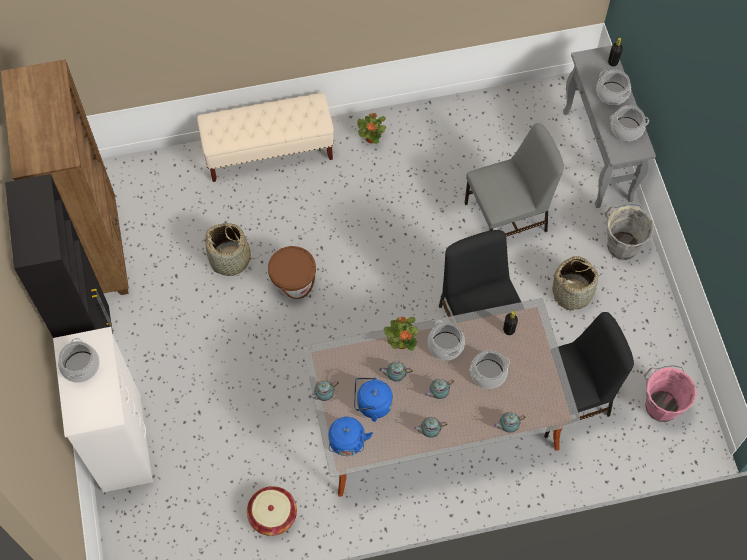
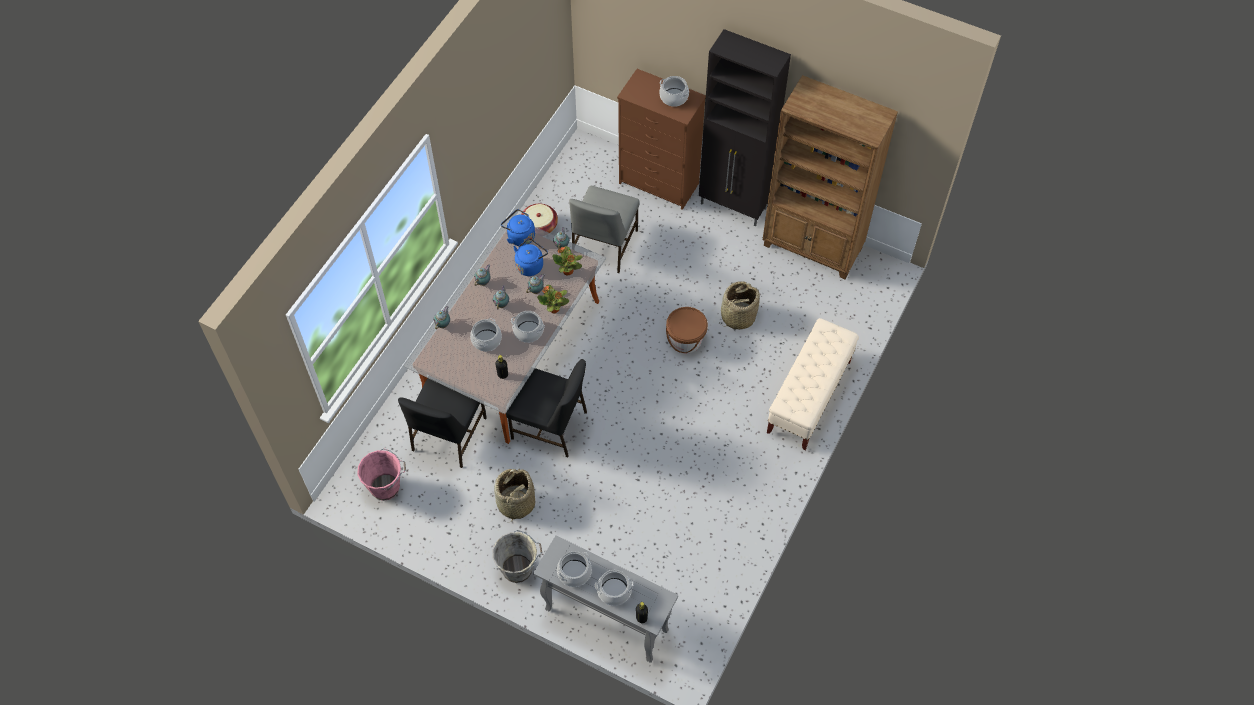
camera: 130 degrees right, 5 degrees down
white dresser [53,327,153,492] -> brown dresser [617,69,706,210]
potted plant [357,113,386,144] -> potted plant moved to [552,246,583,276]
grey chair [464,123,564,237] -> grey chair moved to [569,186,639,273]

